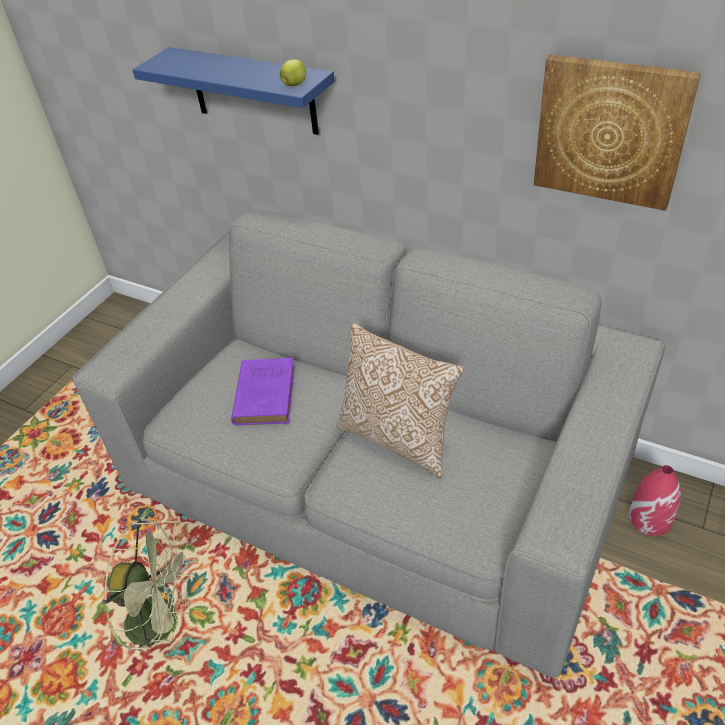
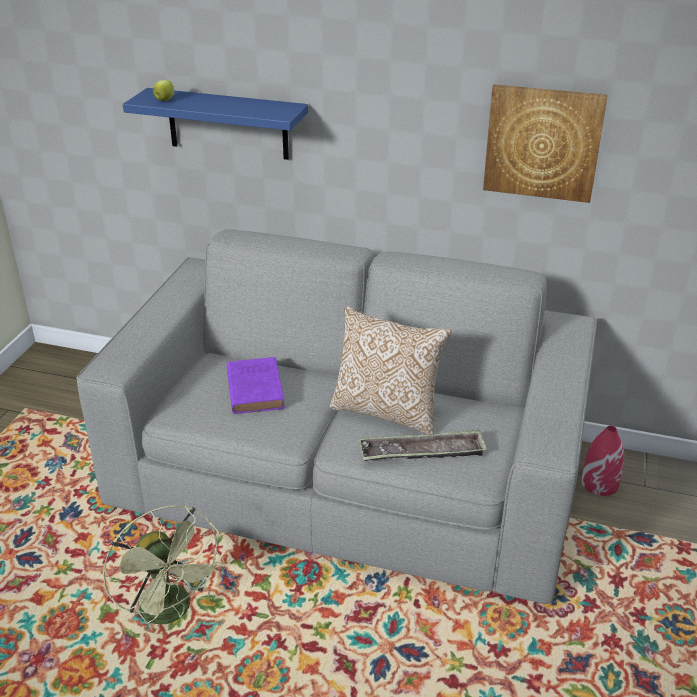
camera: 15 degrees left, 10 degrees down
green fan [103,519,195,651] -> green fan turned 60 degrees clockwise [103,506,225,624]
apple [280,59,306,86] -> apple moved to [153,80,174,101]
none -> tray [359,429,487,461]

